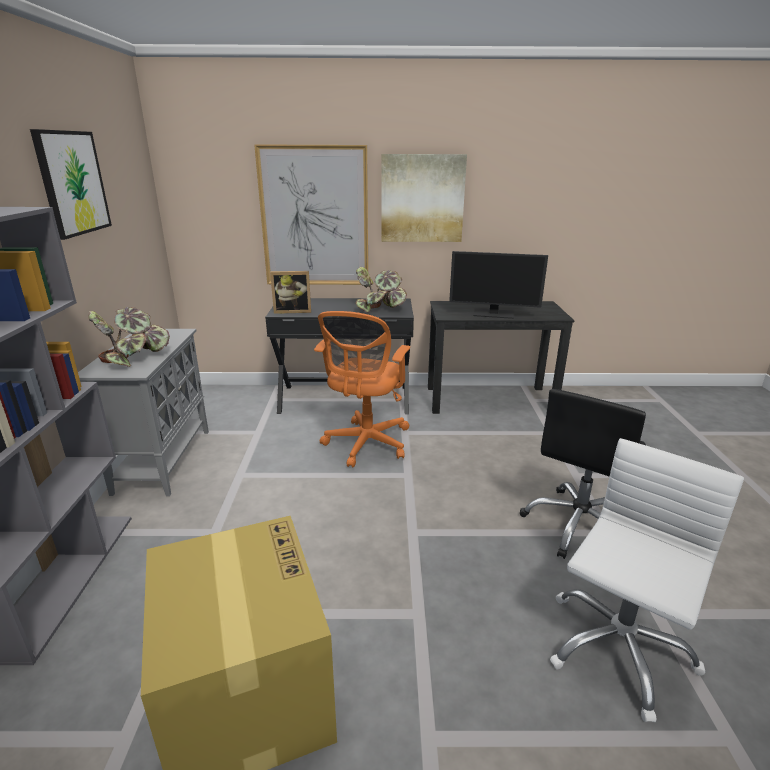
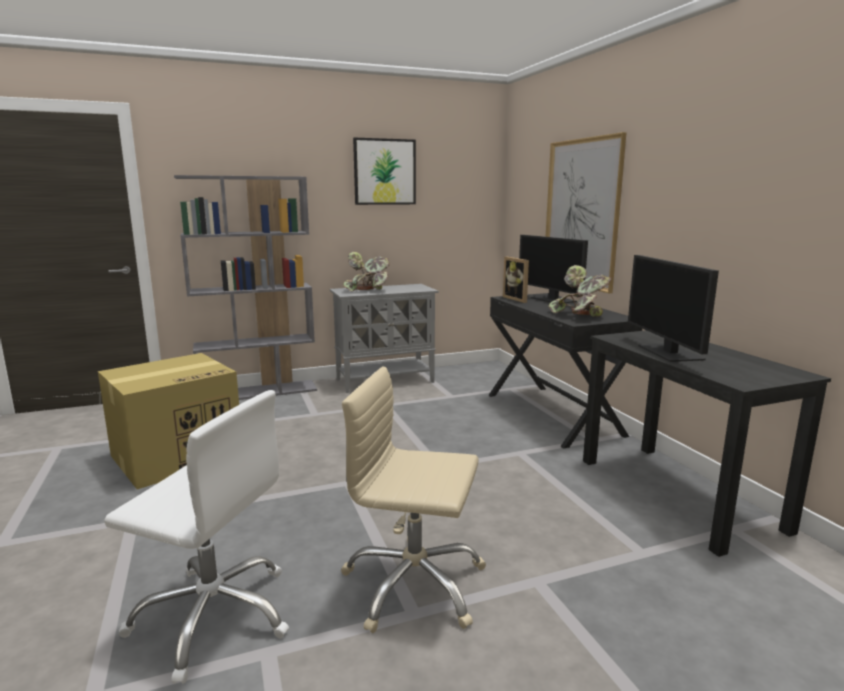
camera: 70 degrees right, 10 degrees down
orange office chair [314,311,410,468] -> none
picture [381,154,467,242] -> none
black office chair [520,389,646,559] -> beige office chair [341,367,486,633]
none -> monitor [519,235,588,303]

